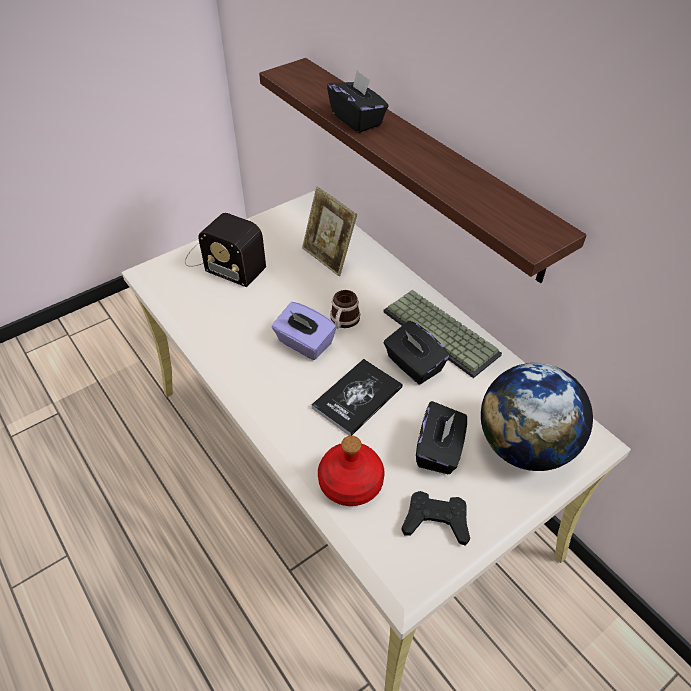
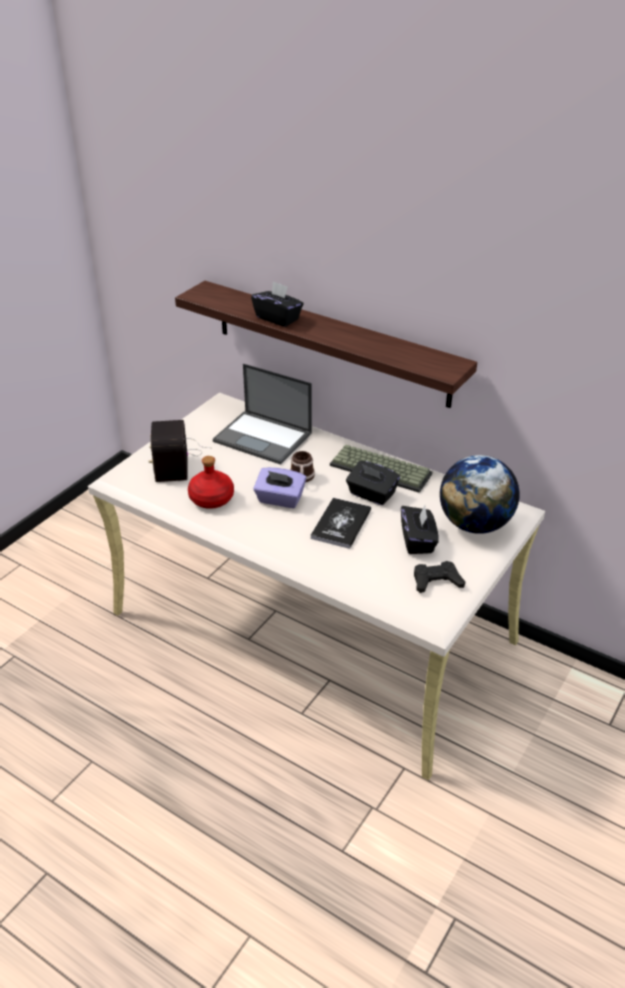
camera: 20 degrees left, 10 degrees down
radio [185,213,266,287] -> radio turned 75 degrees clockwise [149,420,209,482]
picture frame [302,187,357,276] -> laptop [213,364,312,465]
red bottle [318,436,385,506] -> red bottle moved to [188,456,234,509]

